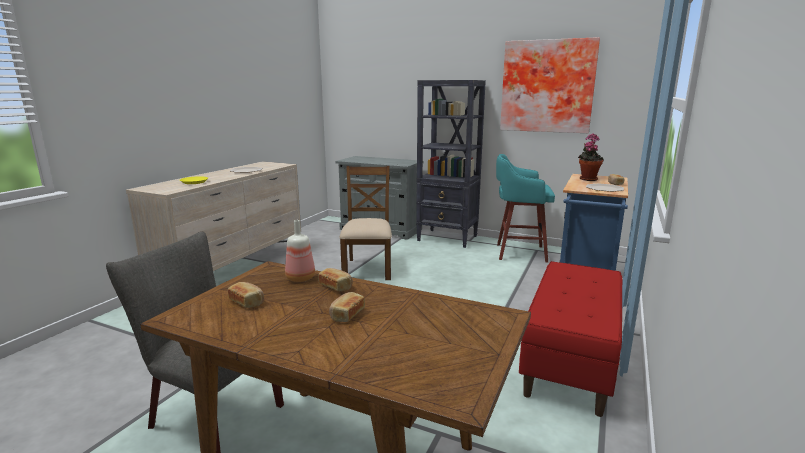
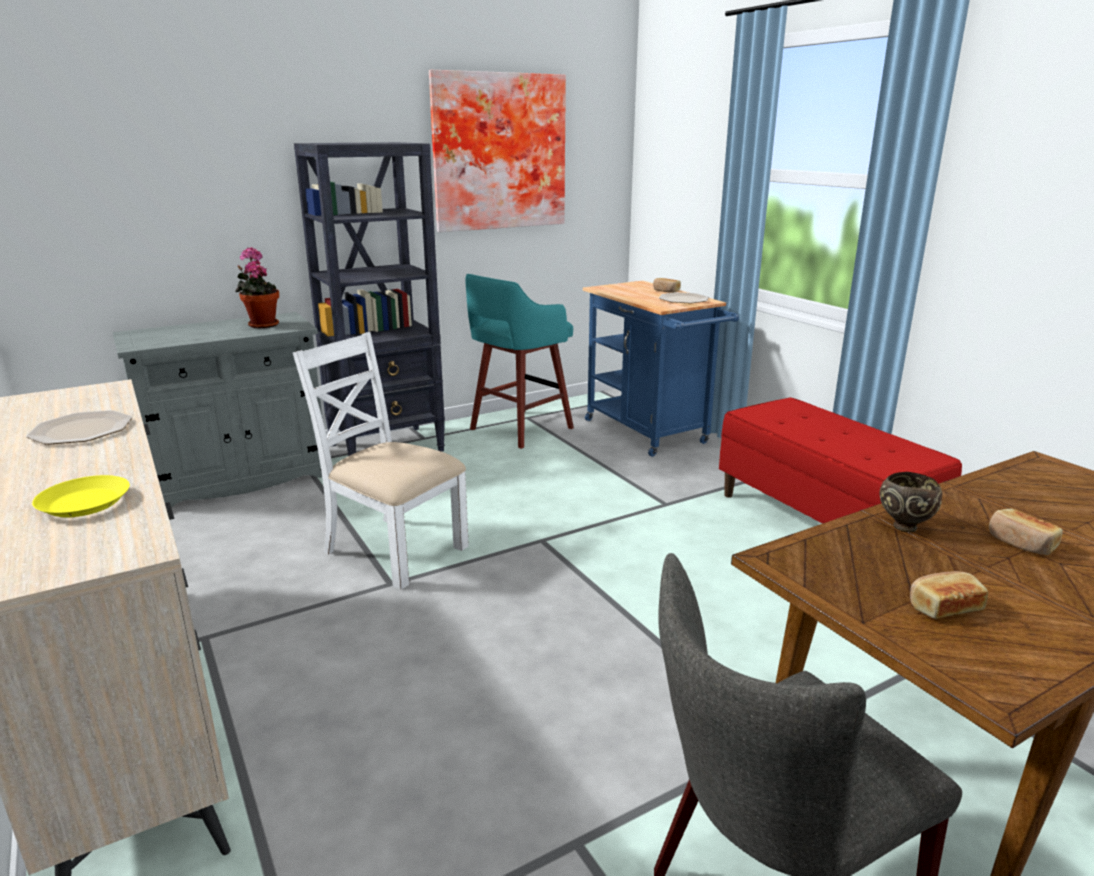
camera: 55 degrees left, 5 degrees up
bottle [285,220,315,282] -> none
bread [318,268,353,291] -> brown bowl [880,472,942,532]
brown chair [339,166,392,280] -> white chair [293,332,469,590]
potted plant [578,133,604,181] -> potted plant moved to [236,247,279,328]

